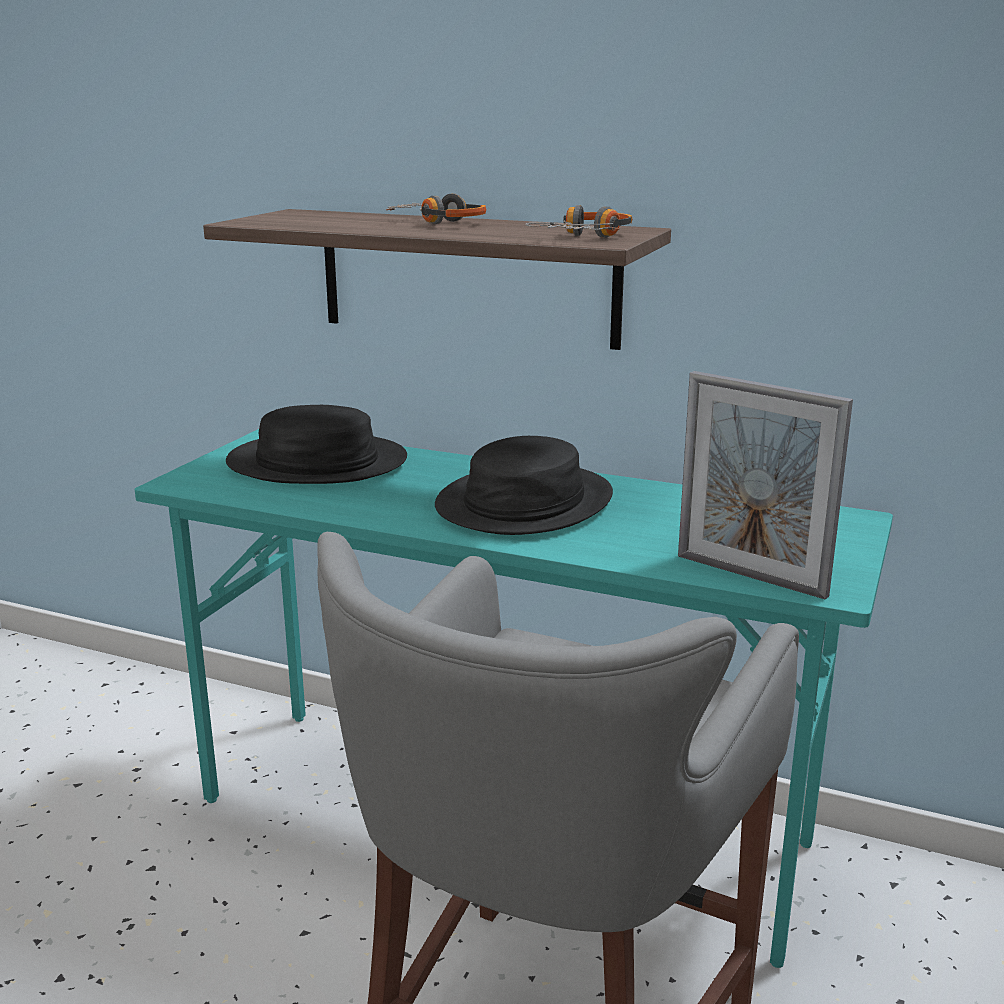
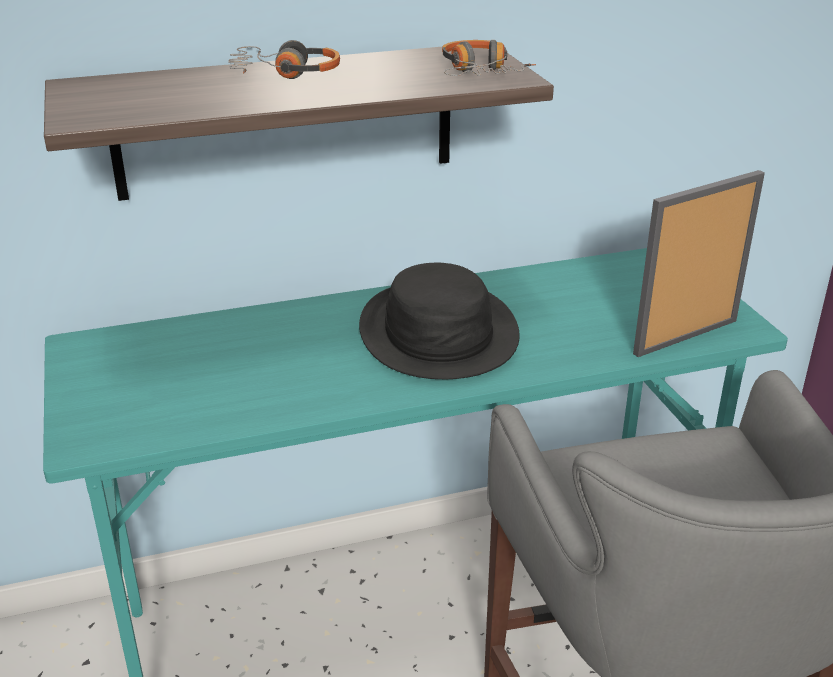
camera: 40 degrees left, 10 degrees up
black hat [226,405,407,484] -> none
picture frame [678,371,853,600] -> picture frame turned 150 degrees clockwise [633,170,765,357]

